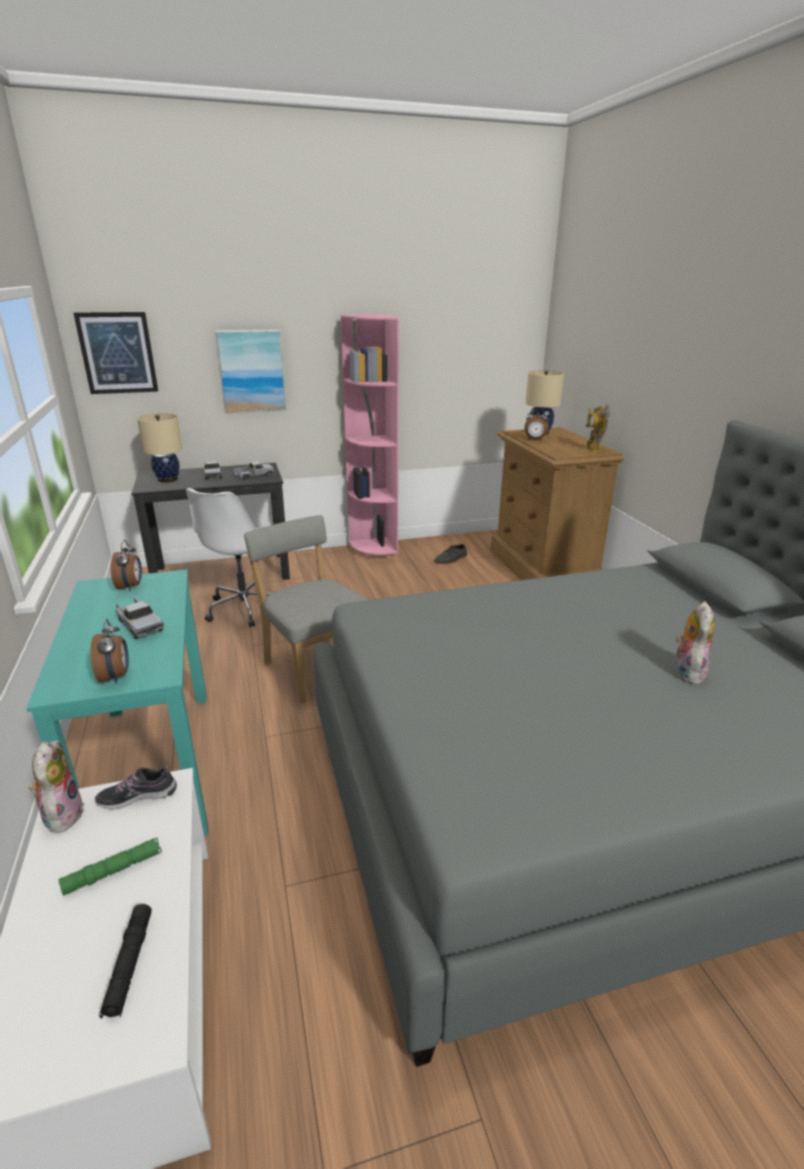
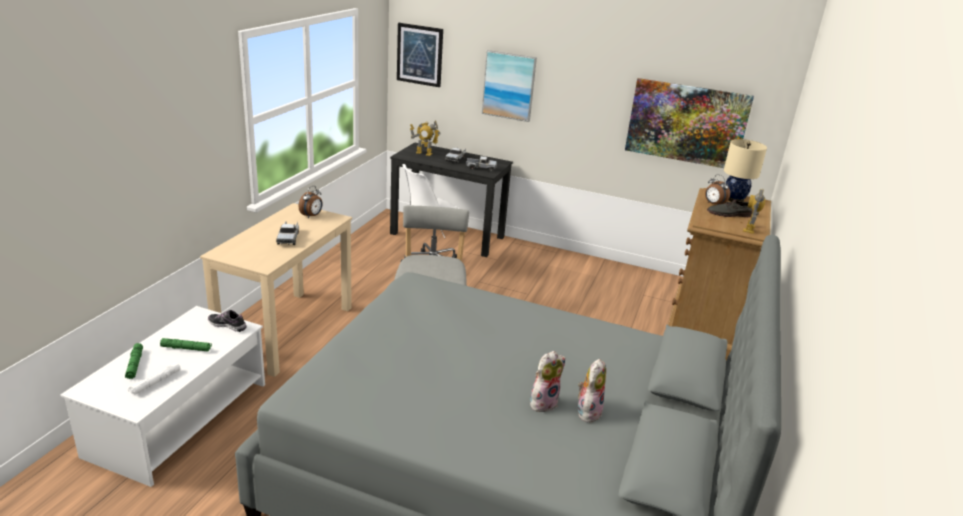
camera: 35 degrees right, 0 degrees up
turquoise desk [26,569,208,836] -> beige desk [200,203,352,377]
plush toy [29,741,84,833] -> plush toy moved to [578,359,606,422]
alarm clock [91,619,129,684] -> none
black flashlight [99,904,152,1019] -> white flashlight [128,363,181,395]
beige table lamp [137,414,182,483] -> toy robot [410,120,441,156]
pink bookcase [341,314,399,558] -> none
grey shoe [434,544,467,564] -> grey shoe moved to [707,199,752,217]
none -> green flashlight [125,343,143,379]
none -> picture [625,78,754,168]

